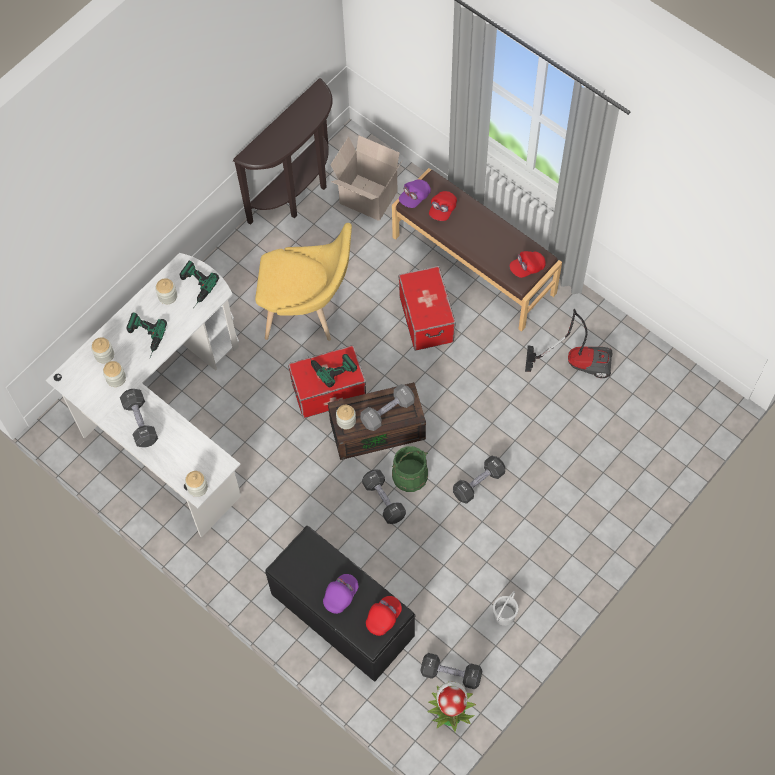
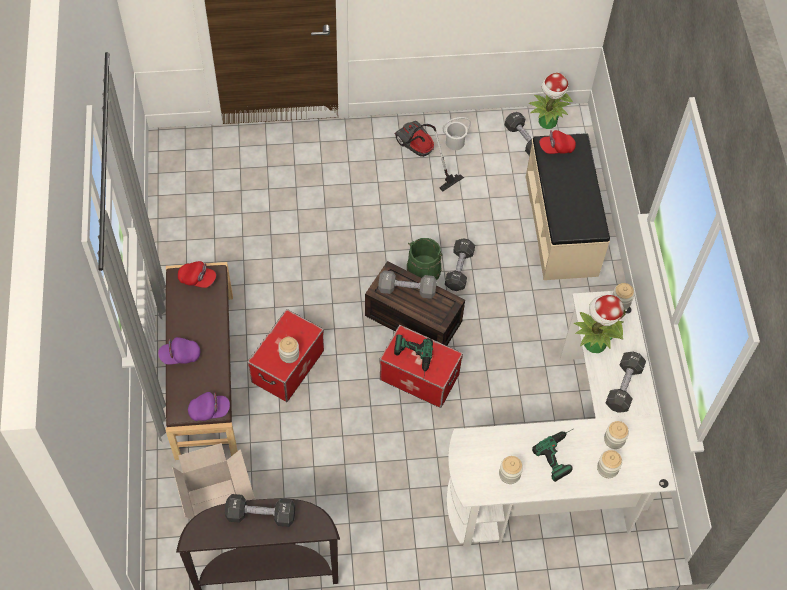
camera: 140 degrees left, 5 degrees down
power drill [180,261,219,307] -> none
yellow chair [255,223,352,341] -> none
black bench [265,526,416,682] -> beige bench [526,133,610,280]
purple cap [323,574,359,614] -> purple cap moved to [158,337,200,365]
jar [336,405,356,429] -> jar moved to [278,337,299,363]
red cap [429,191,457,221] -> none
black dumbbell [453,455,505,504] -> black dumbbell moved to [225,494,295,527]
vacuum cleaner [525,309,612,378] -> vacuum cleaner moved to [394,121,464,192]
none -> potted plant [573,295,626,353]

